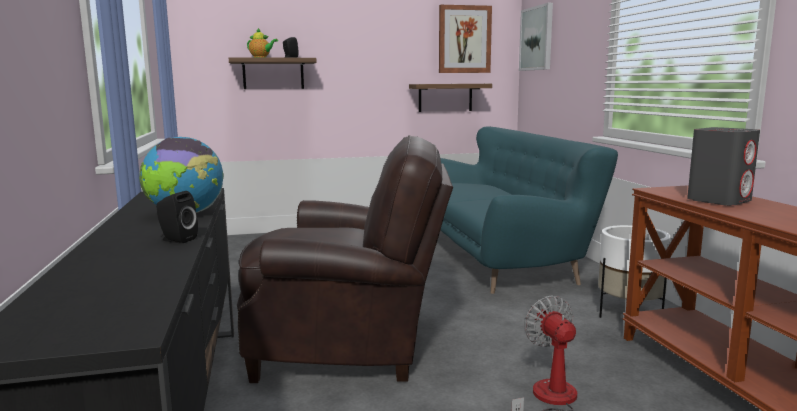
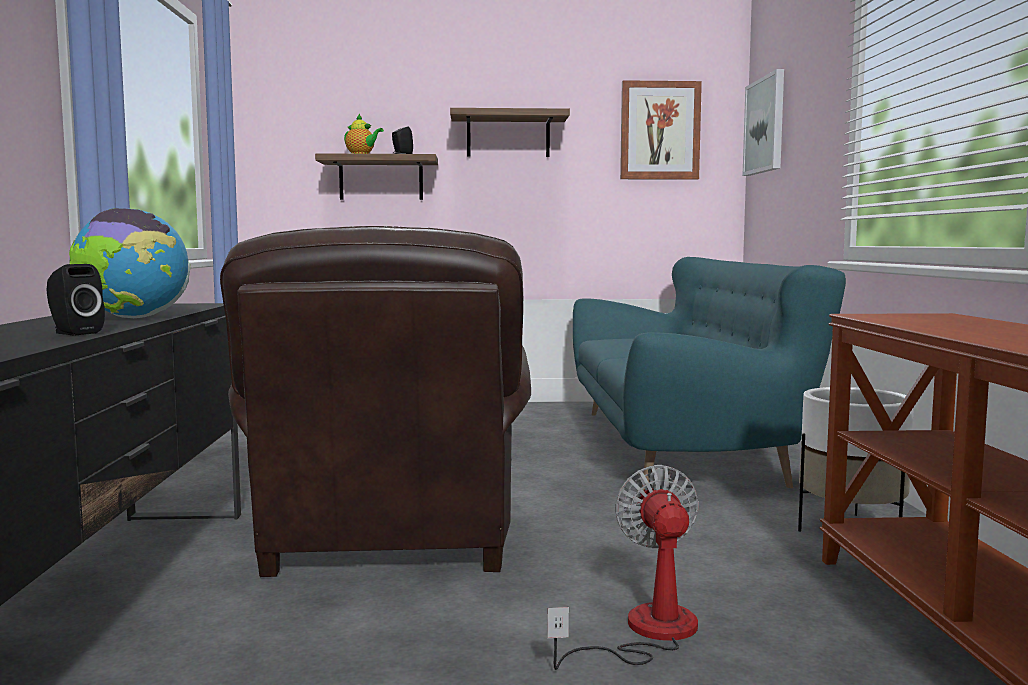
camera: 10 degrees right, 5 degrees down
brown armchair [237,135,453,383] -> brown armchair turned 75 degrees clockwise [220,226,531,577]
shelf [409,84,492,112] -> shelf moved to [450,108,570,157]
grey speaker [687,127,760,206] -> none

